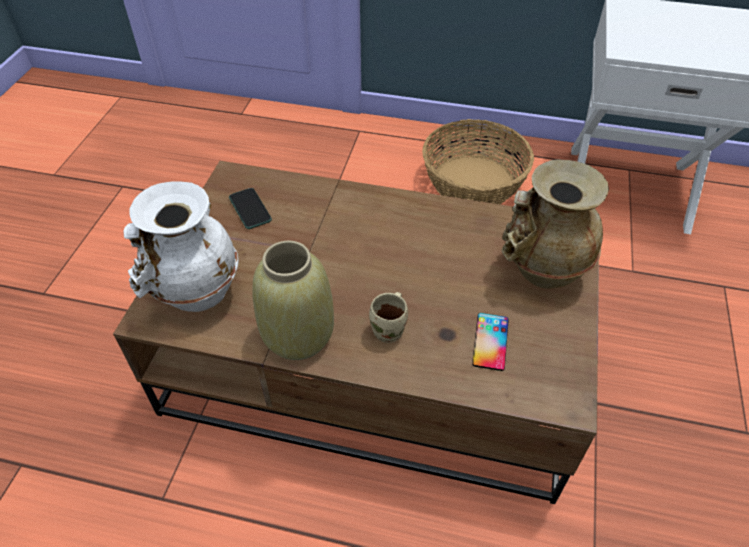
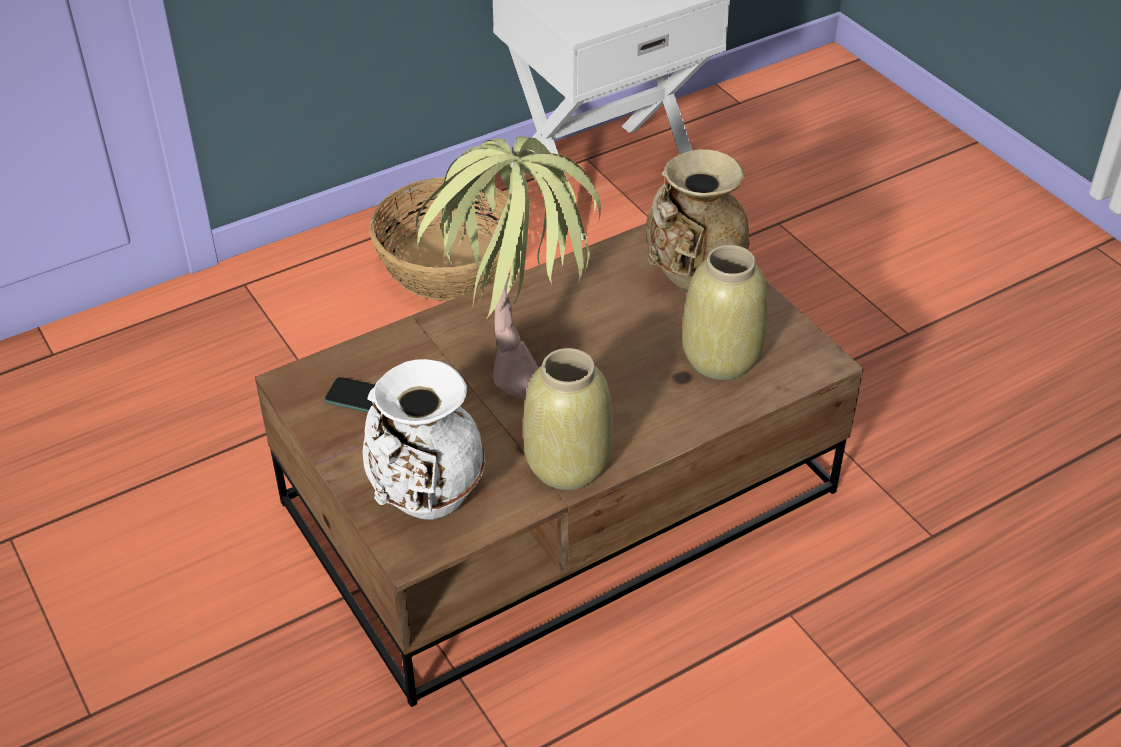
camera: 45 degrees left, 5 degrees down
beige mug [369,292,408,343] -> none
phone [472,313,509,371] -> beige vase [682,245,768,380]
none -> potted plant [416,136,601,398]

